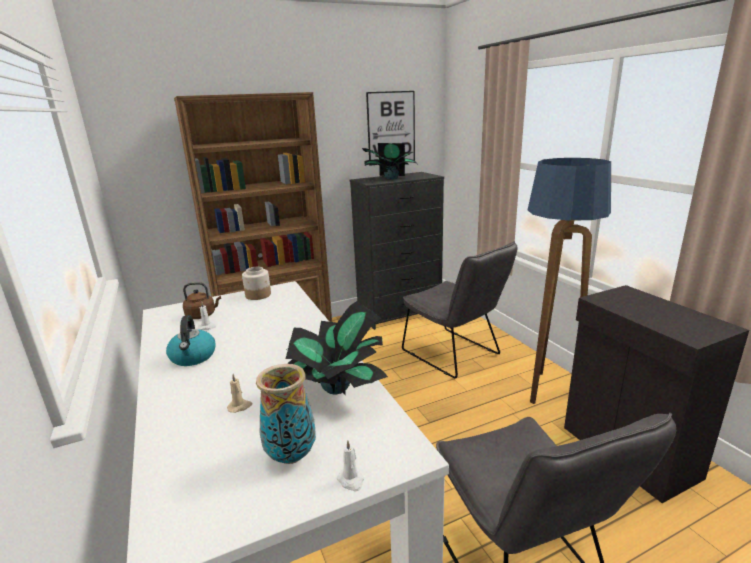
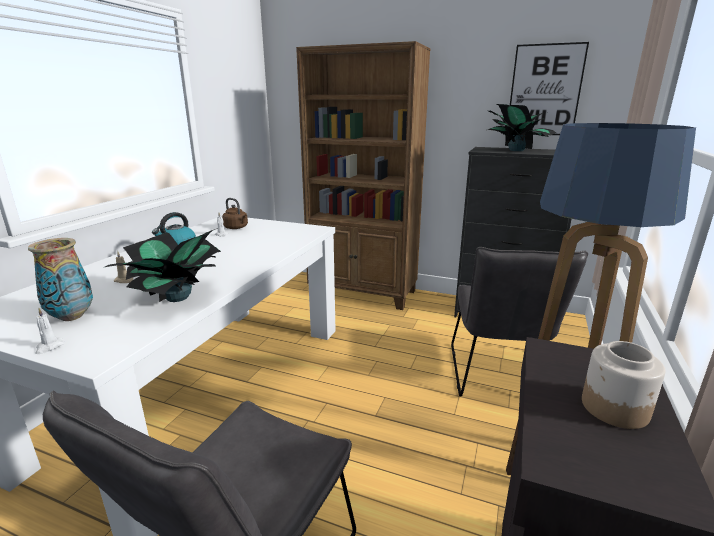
camera: 45 degrees right, 0 degrees up
jar [242,267,271,300] -> jar moved to [582,341,665,429]

